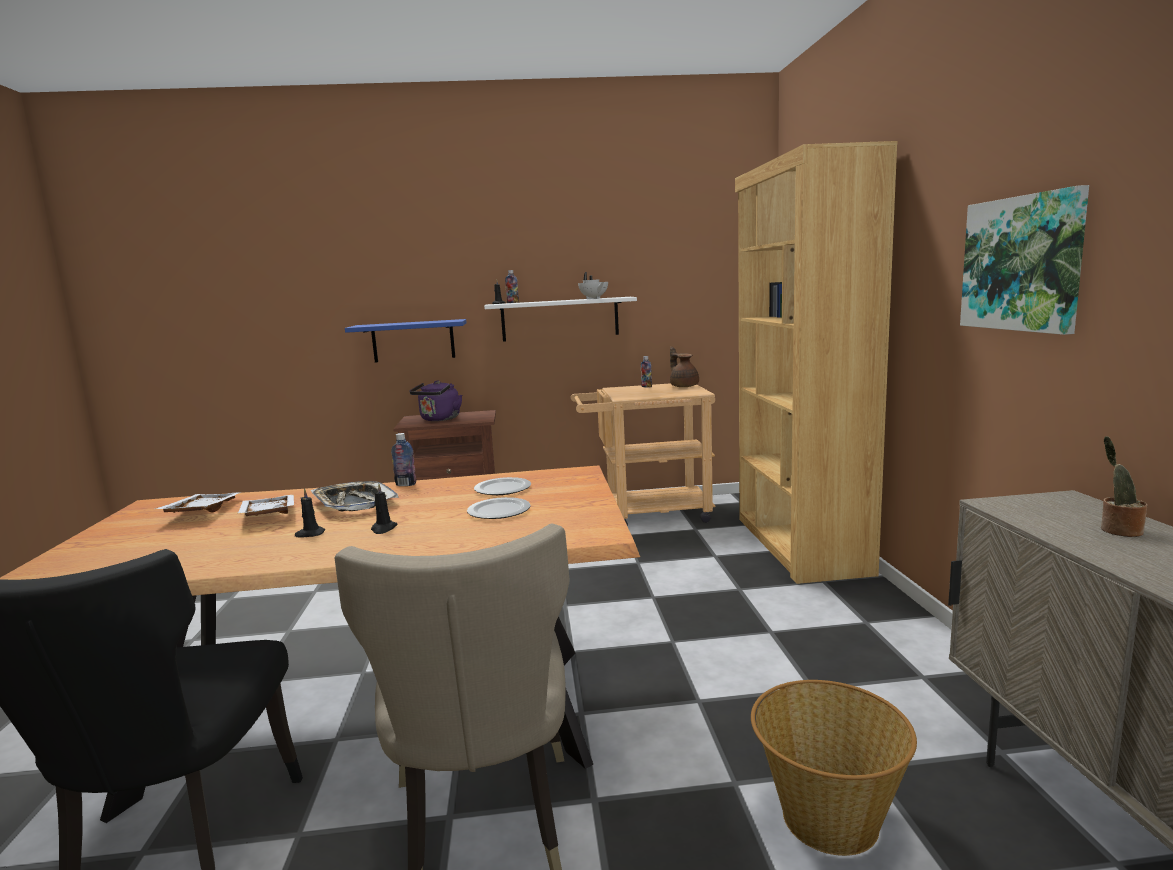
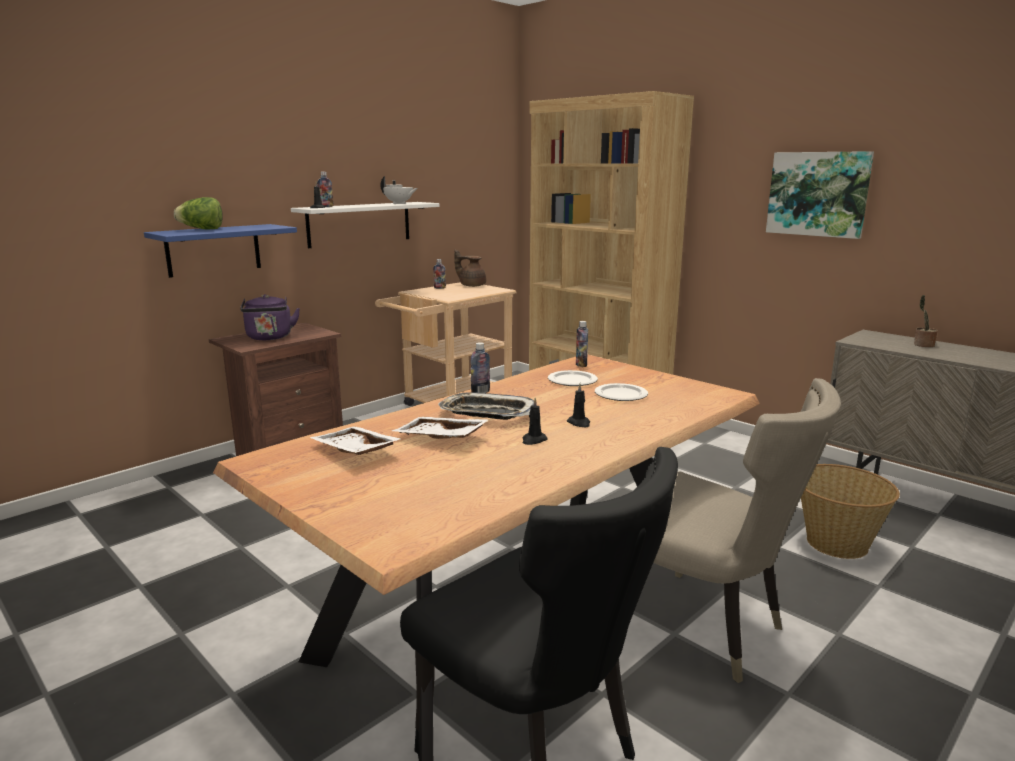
camera: 40 degrees left, 5 degrees up
none -> lettuce [174,197,223,230]
none -> bottle [576,321,588,367]

